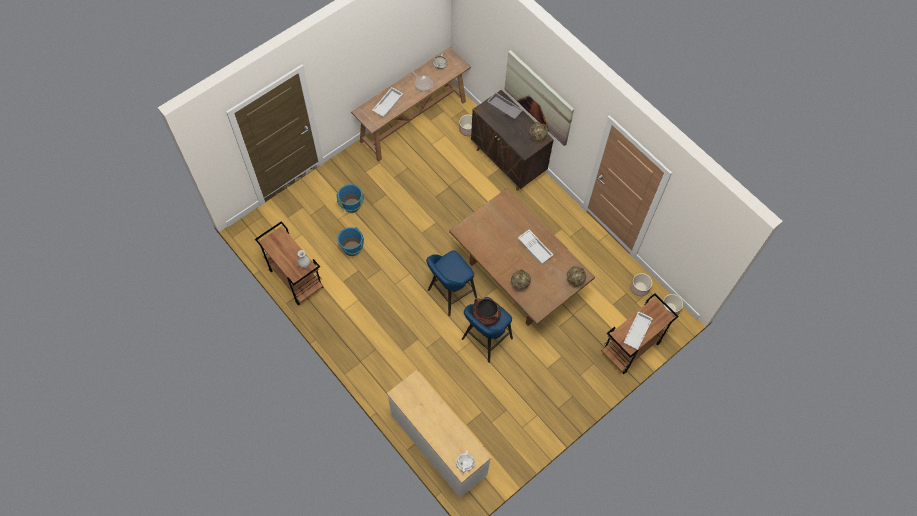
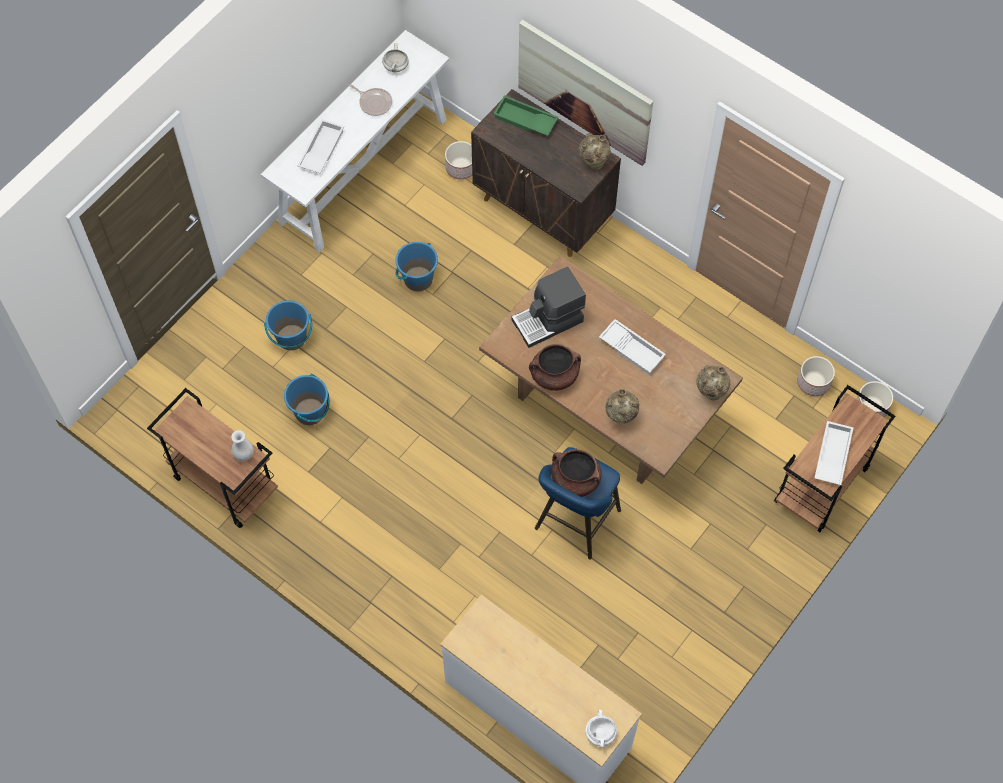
camera: 10 degrees left, 0 degrees up
brown console table [351,47,471,162] -> white console table [261,30,449,252]
blue stool [426,250,477,316] -> none
grey tray [487,92,523,119] -> green tray [493,95,559,136]
none -> blue bucket [396,242,438,291]
none -> coffee machine [511,266,586,348]
none -> brown cooking pot [529,344,581,391]

